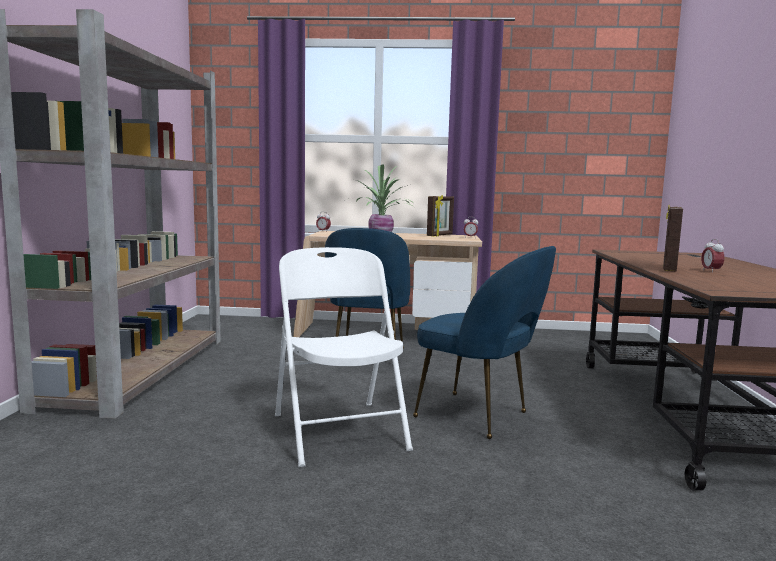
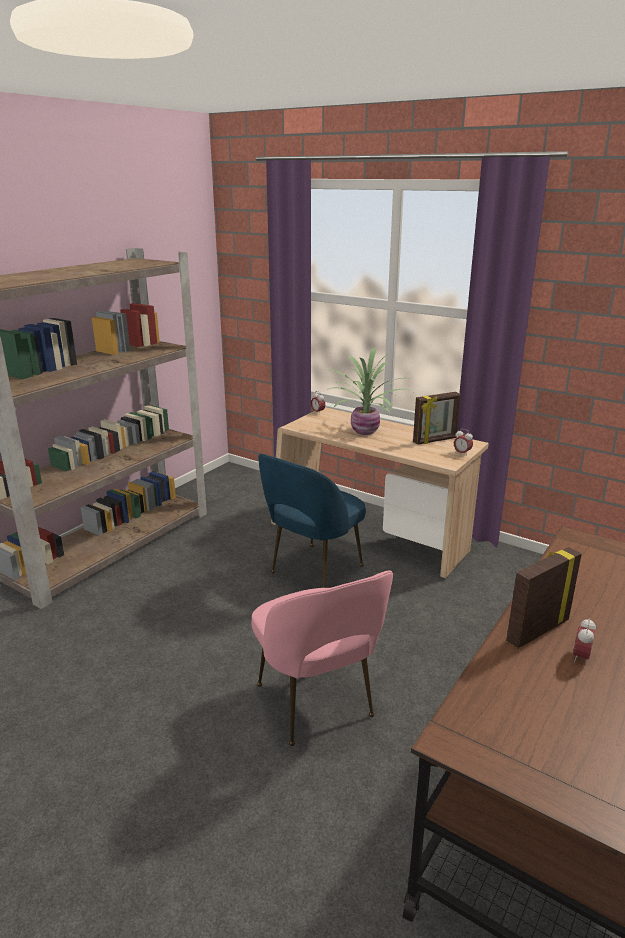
camera: 30 degrees right, 15 degrees up
white chair [275,247,413,467] -> none
blue chair [413,246,556,439] -> pink chair [251,570,393,746]

